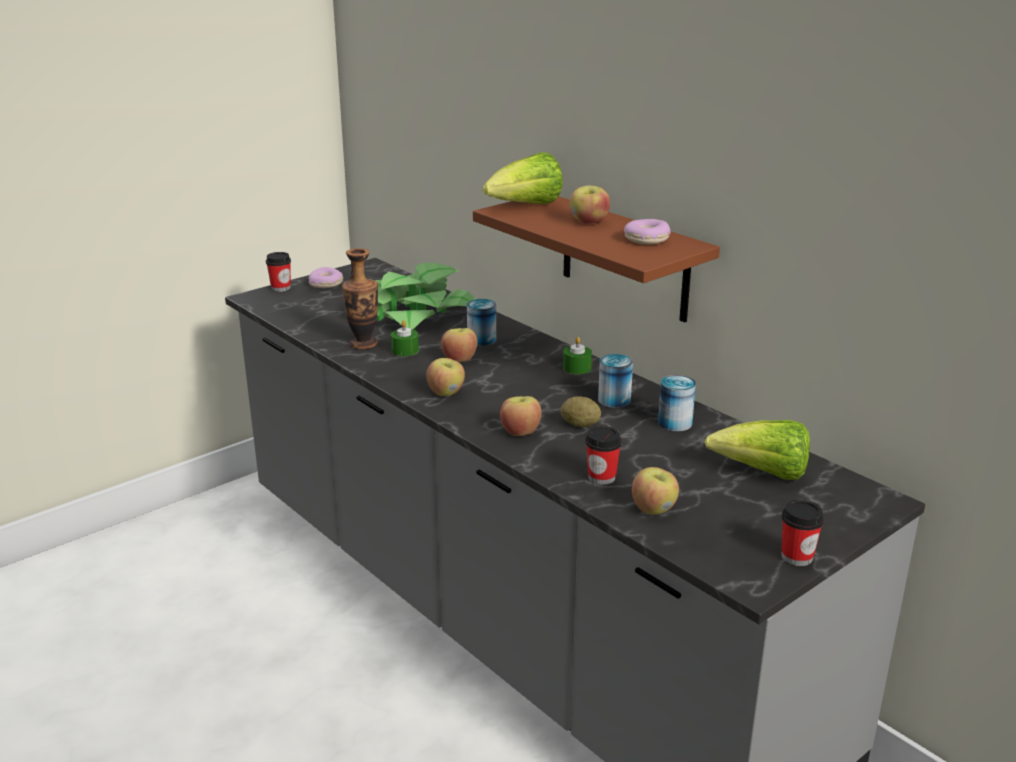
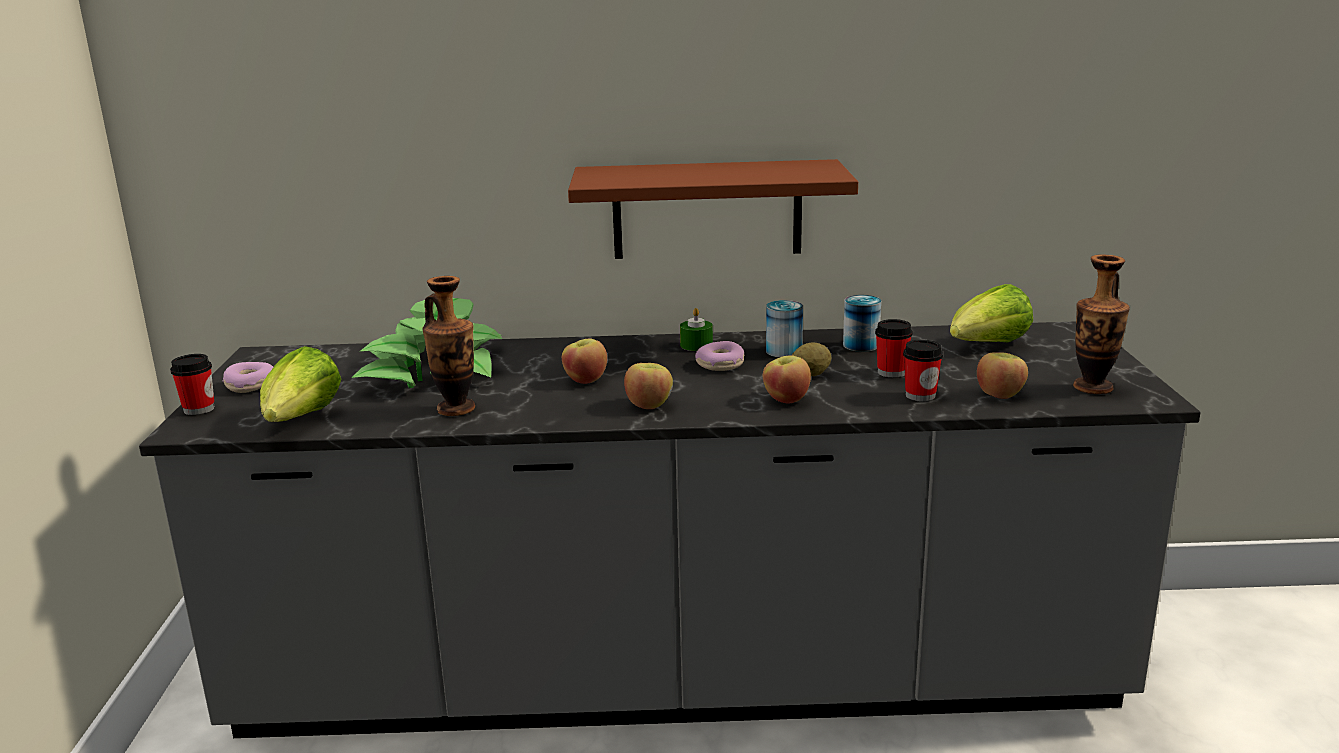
camera: 50 degrees left, 5 degrees down
green candle [391,320,419,356] -> none
can [467,299,496,346] -> none
lettuce [483,152,563,204] -> lettuce moved to [260,346,341,422]
apple [569,185,610,224] -> none
donut [624,219,671,244] -> donut moved to [695,341,744,371]
cup [781,500,824,566] -> cup moved to [875,319,913,378]
none -> vase [1073,254,1130,394]

